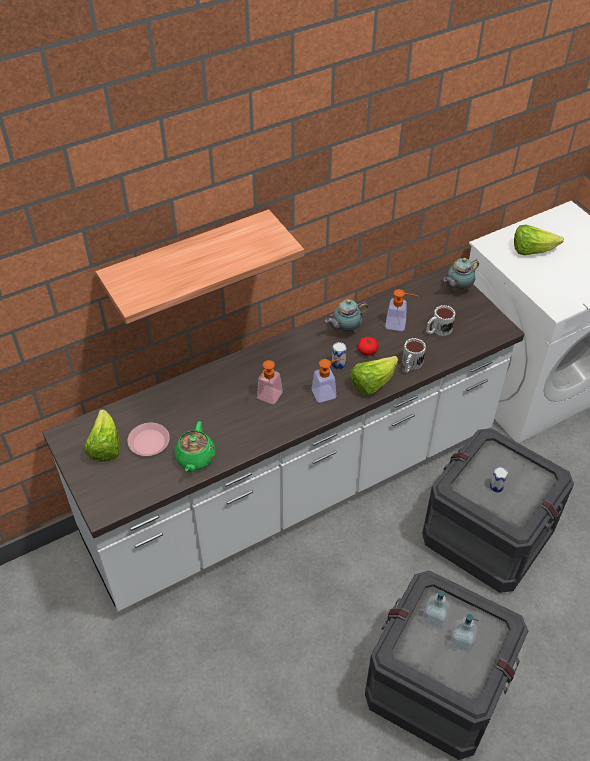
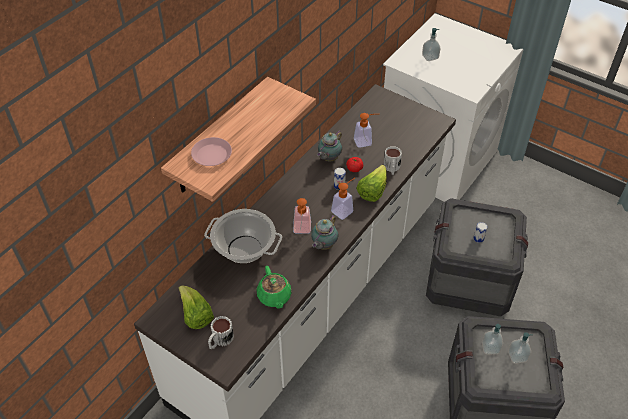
camera: 25 degrees left, 0 degrees up
pink plate [127,423,170,456] -> pink plate moved to [191,137,232,166]
mug [426,305,456,336] -> mug moved to [208,316,234,349]
teapot [443,258,479,292] -> teapot moved to [311,215,338,250]
lettuce [514,224,564,255] -> soap dispenser [422,28,440,61]
none -> cooking pot [204,209,282,263]

